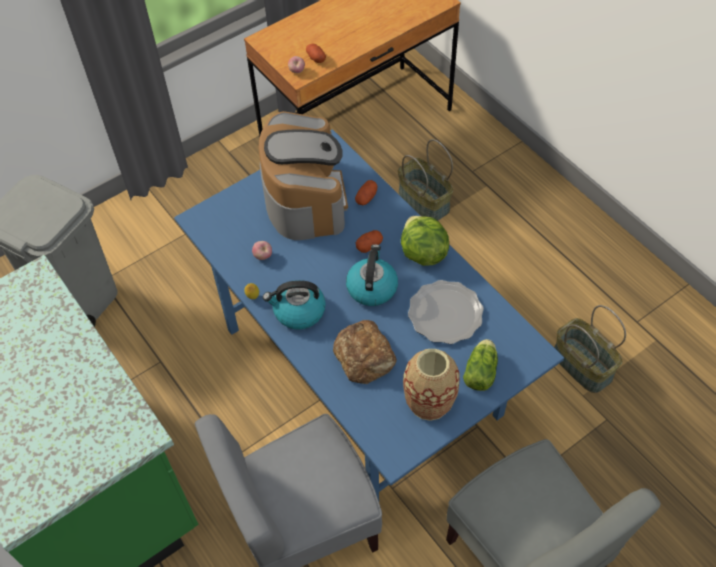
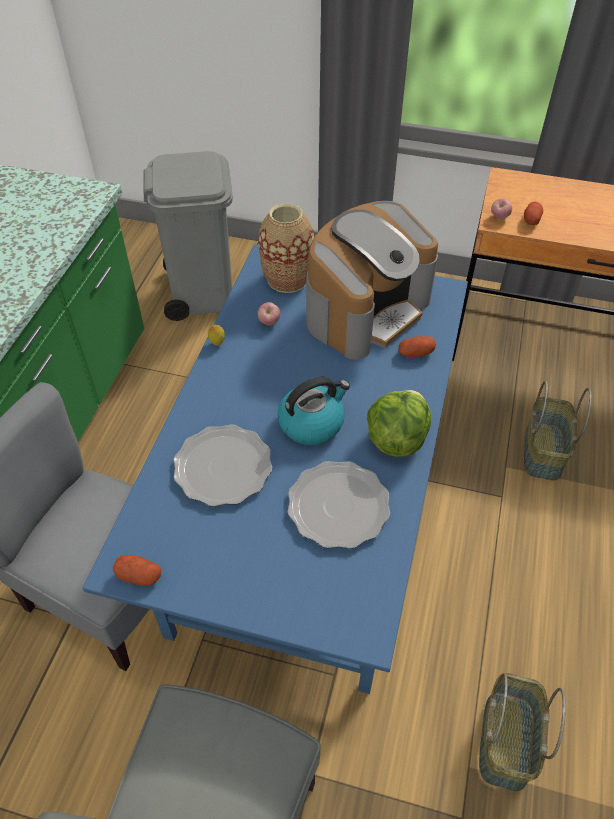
camera: 50 degrees right, 5 degrees down
kettle [263,280,326,330] -> none
bread [333,320,397,384] -> plate [173,425,272,507]
potato [356,230,383,253] -> potato moved to [113,555,161,586]
vase [403,349,460,421] -> vase moved to [259,203,315,293]
lettuce [463,339,498,391] -> none

